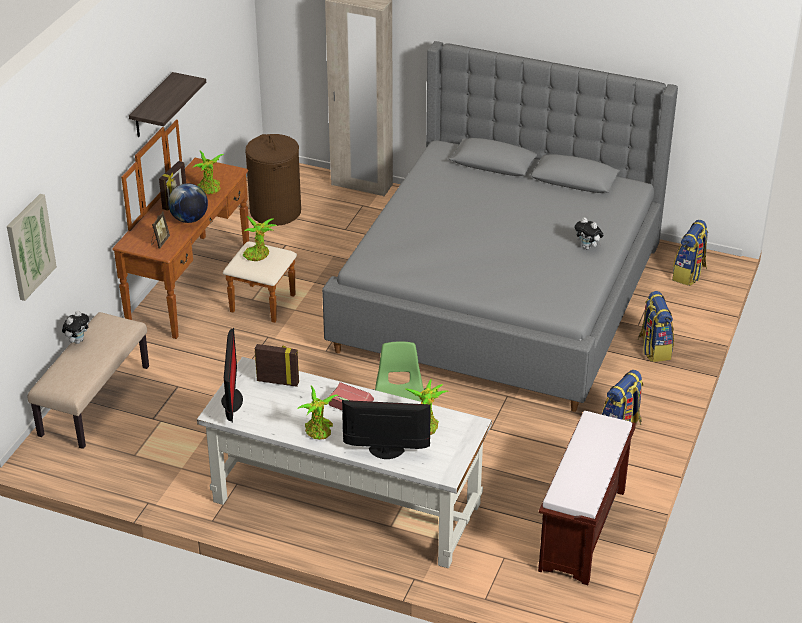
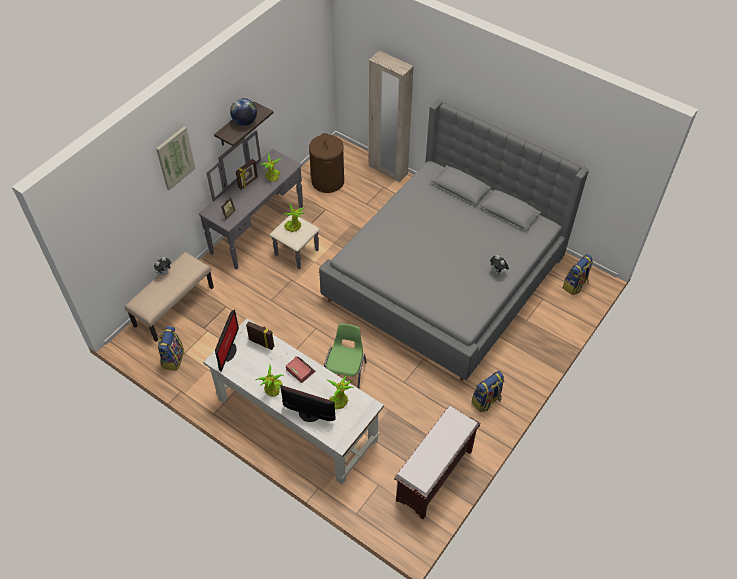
camera: 15 degrees right, 15 degrees up
picture [7,194,57,301] -> picture moved to [156,127,196,190]
brown dresser [112,120,297,339] -> grey dresser [199,130,320,270]
globe [168,183,208,223] -> globe moved to [230,98,257,125]
backpack [638,291,674,362] -> backpack moved to [158,326,184,370]

